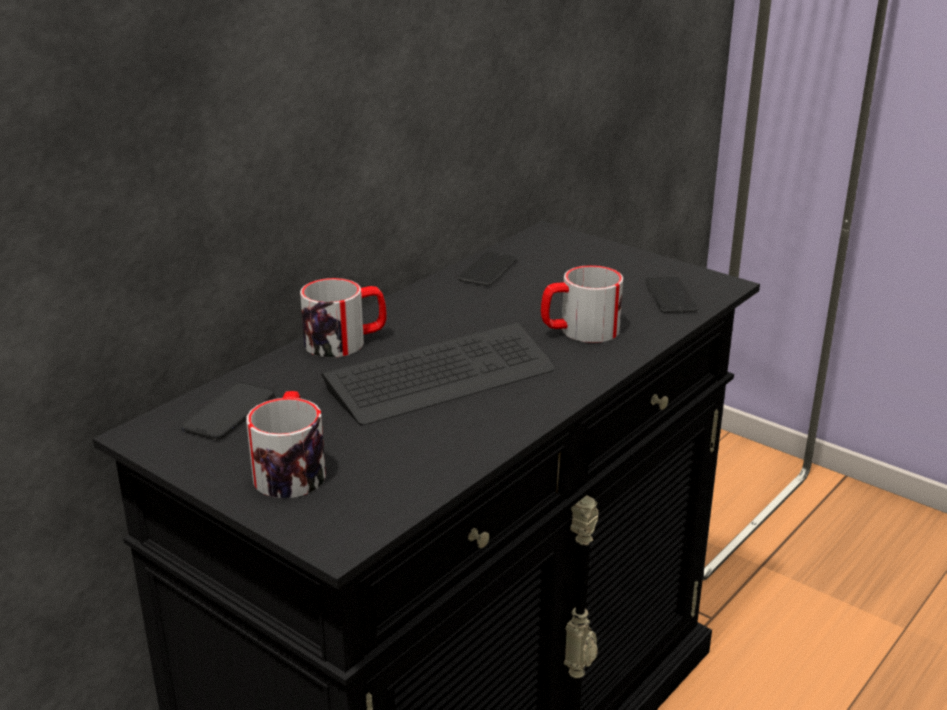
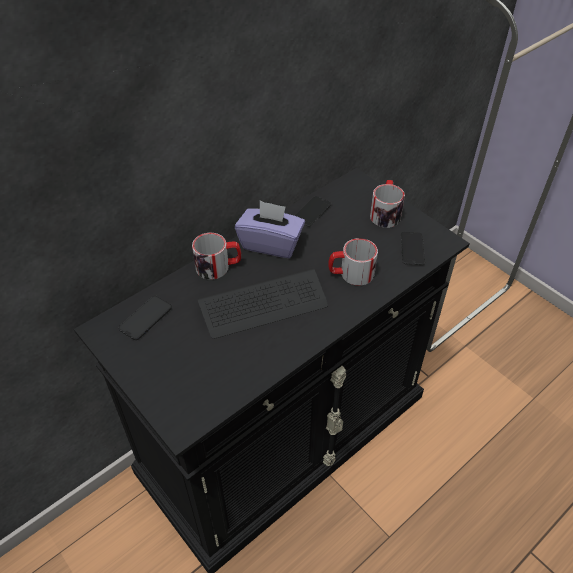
camera: 10 degrees right, 20 degrees up
mug [246,391,326,498] -> mug moved to [370,180,405,228]
none -> purple tissue box [235,201,305,258]

